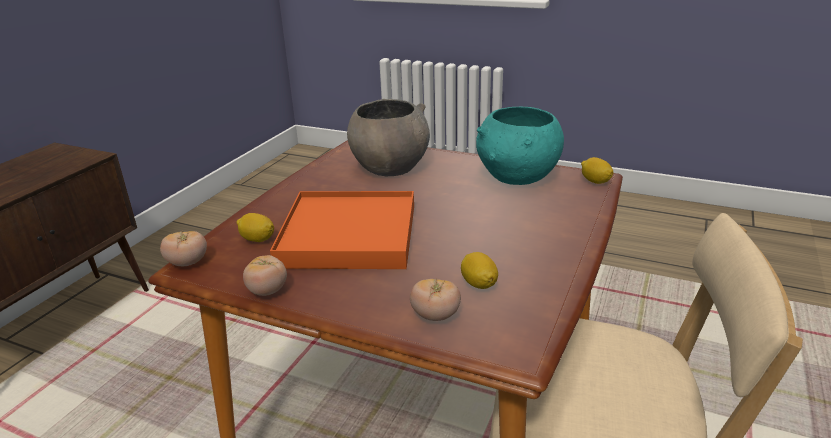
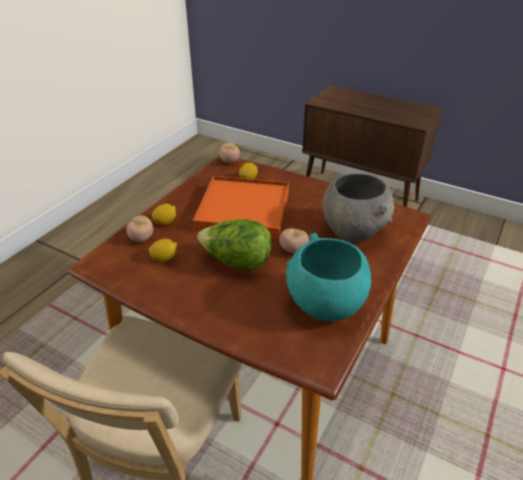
camera: 95 degrees right, 10 degrees up
tomato [243,255,287,296] -> tomato moved to [279,228,309,253]
lemon [581,157,613,184] -> lemon moved to [152,204,176,225]
none -> lettuce [197,219,272,270]

